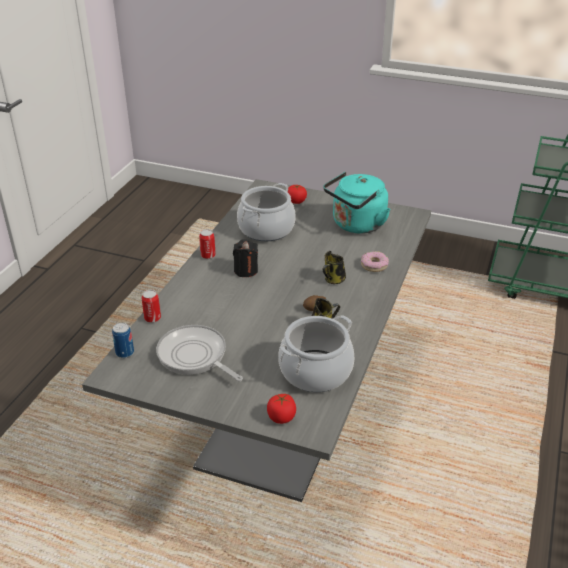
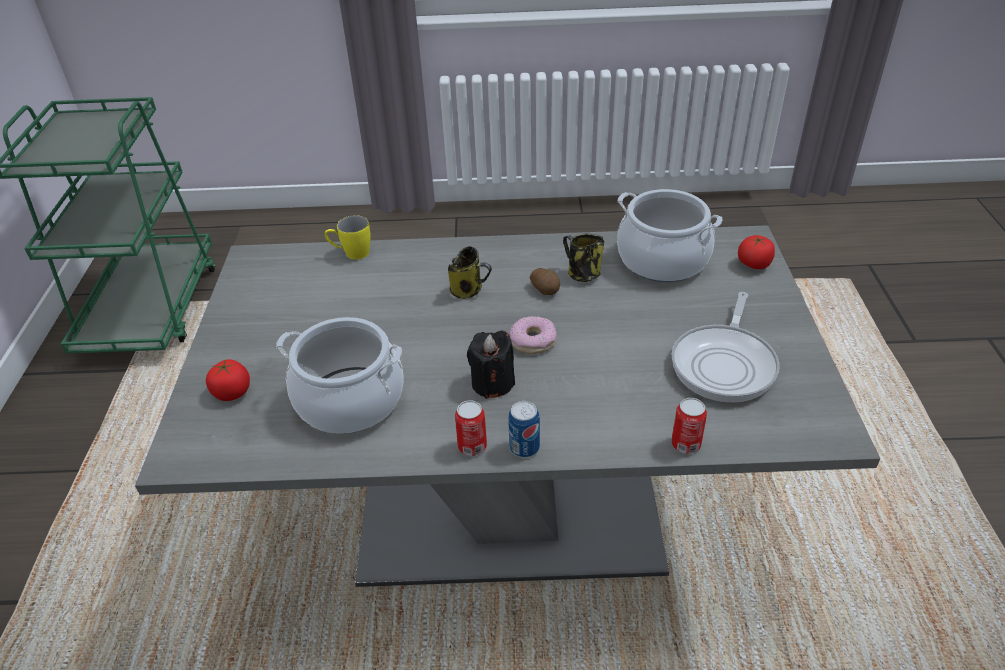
camera: 110 degrees left, 5 degrees up
can [112,323,134,358] -> can moved to [508,401,540,458]
turquoise kettle [323,172,391,234] -> none
donut [361,251,389,272] -> donut moved to [509,316,557,354]
none -> yellow mug [325,215,371,260]

